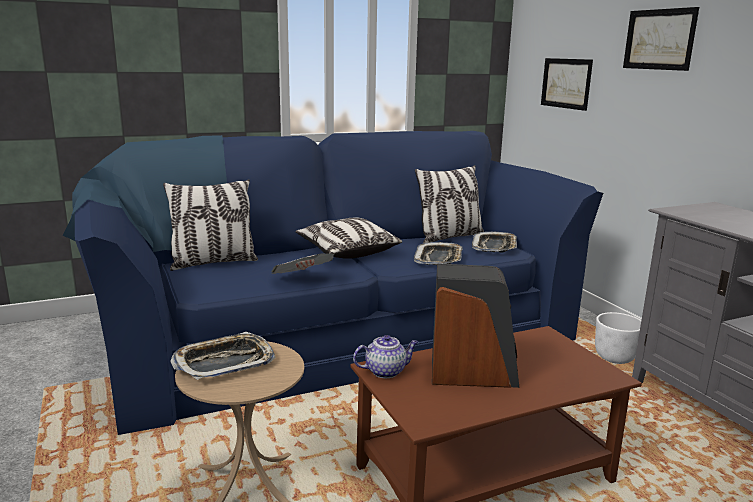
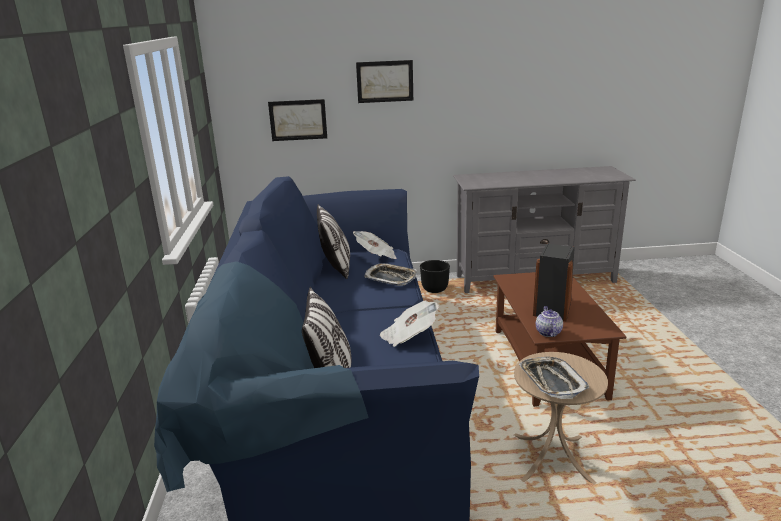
camera: 70 degrees left, 5 degrees up
pillow [295,218,402,259] -> none
tray [472,232,517,252] -> newspaper [353,231,397,259]
white planter [595,312,641,364] -> black planter [420,260,450,293]

